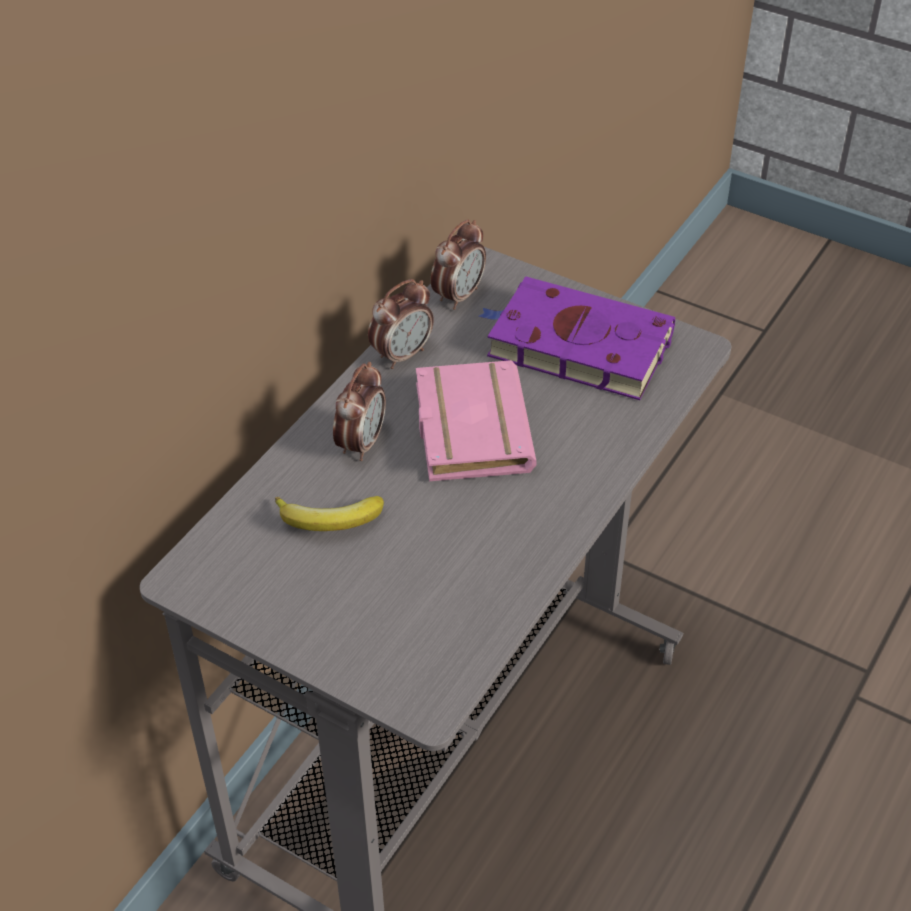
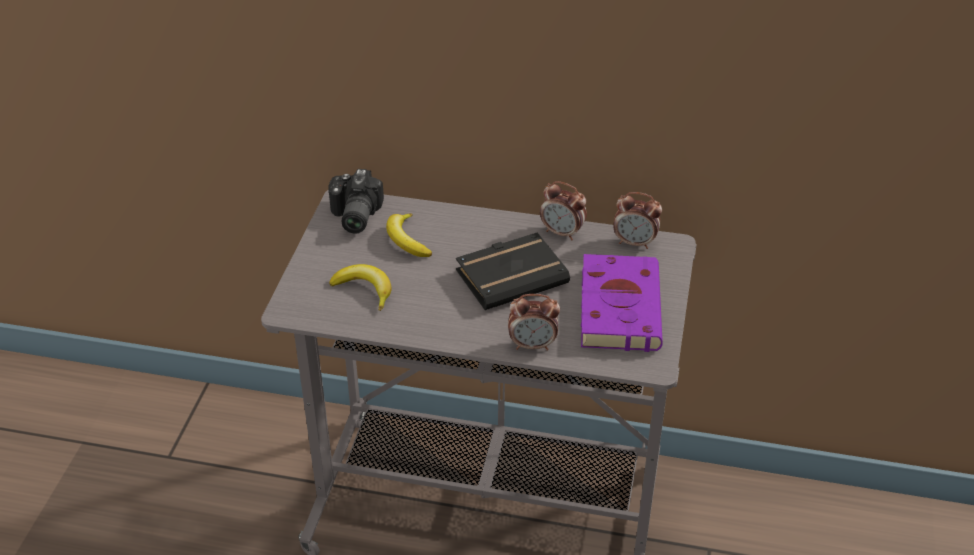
camera: 70 degrees right, 5 degrees down
alarm clock [333,362,386,461] -> alarm clock moved to [508,294,560,350]
pink book [416,360,537,481] -> black book [456,233,570,310]
none -> camera [328,169,384,234]
none -> banana [329,264,391,311]

